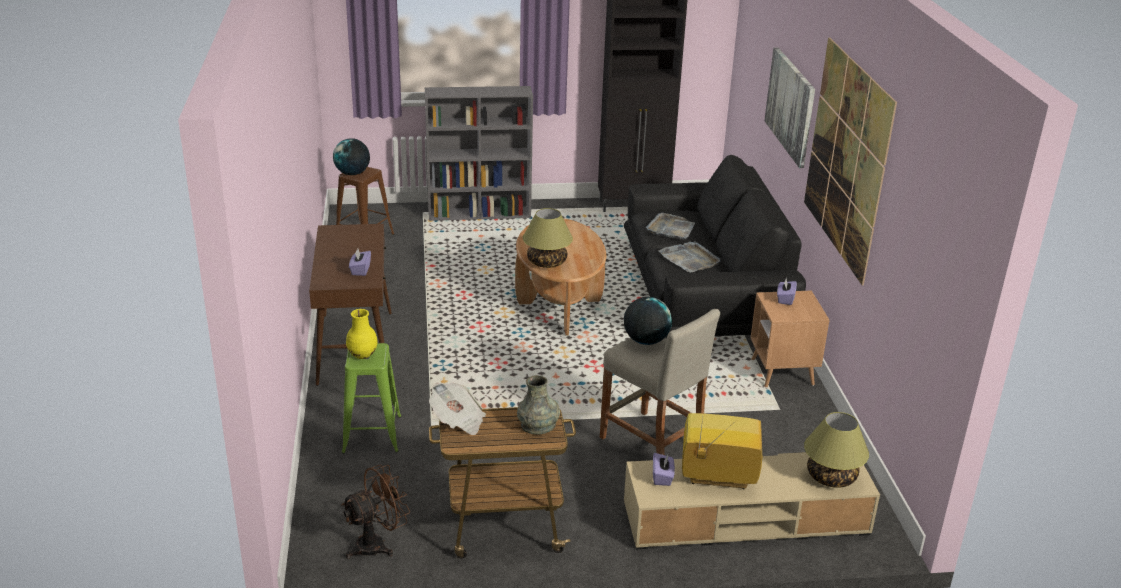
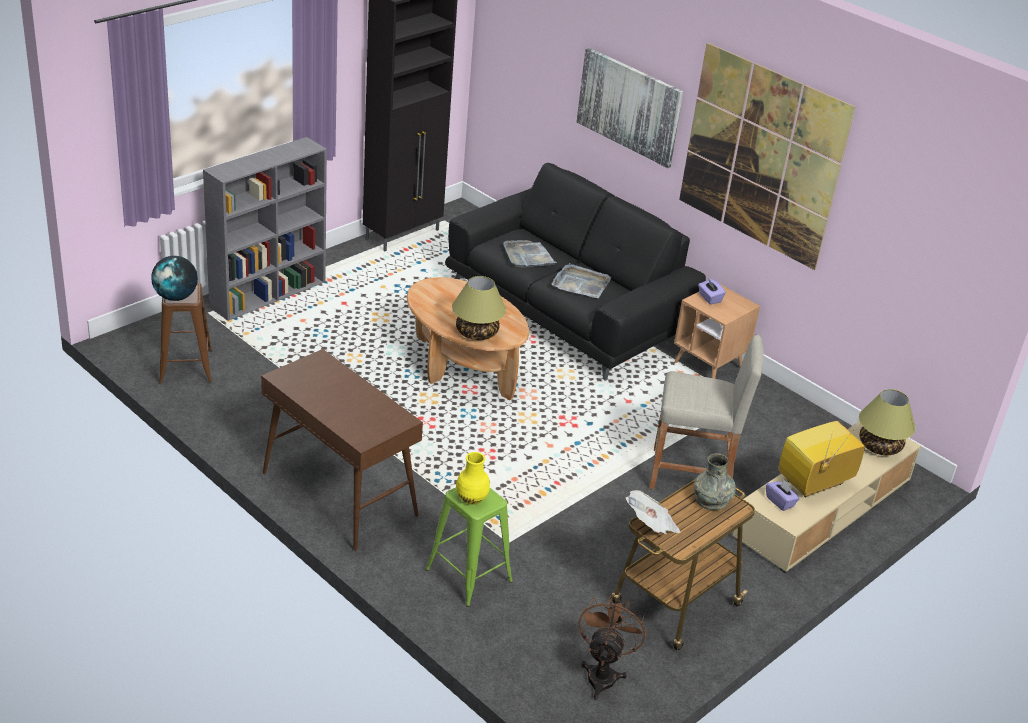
camera: 40 degrees left, 5 degrees up
purple tissue box [349,249,371,276] -> none
globe [624,297,672,345] -> none

